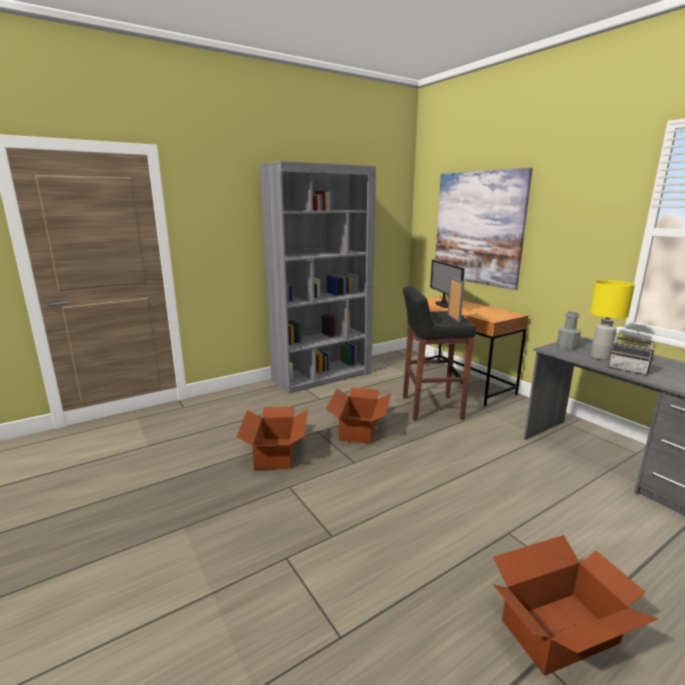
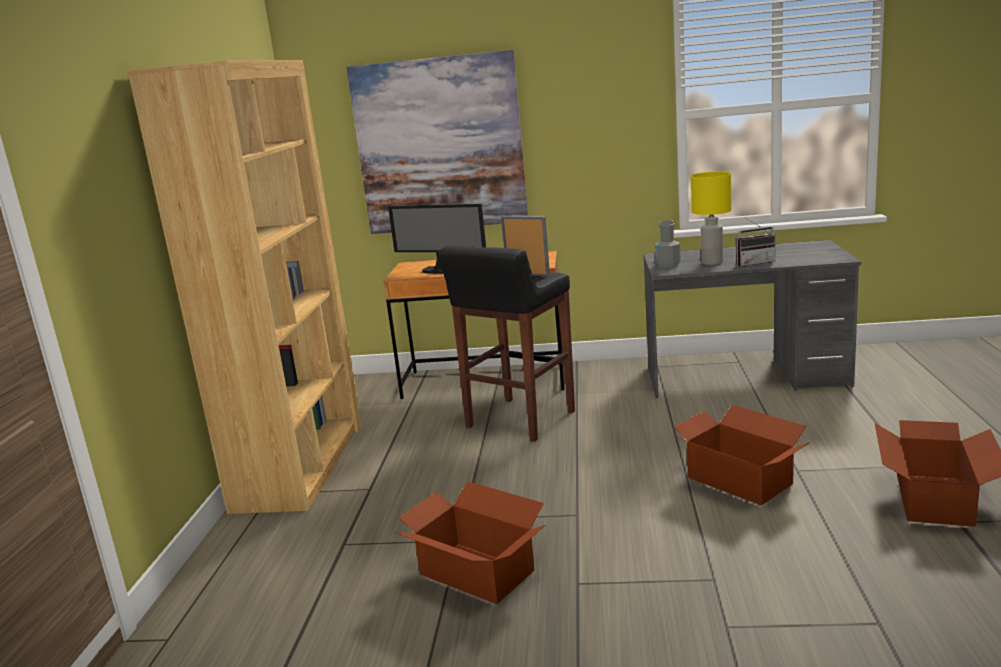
camera: 50 degrees left, 0 degrees up
grey bookcase [260,161,376,394] -> brown bookcase [127,60,362,514]
cardboard box [325,387,391,444] -> cardboard box moved to [673,405,810,505]

